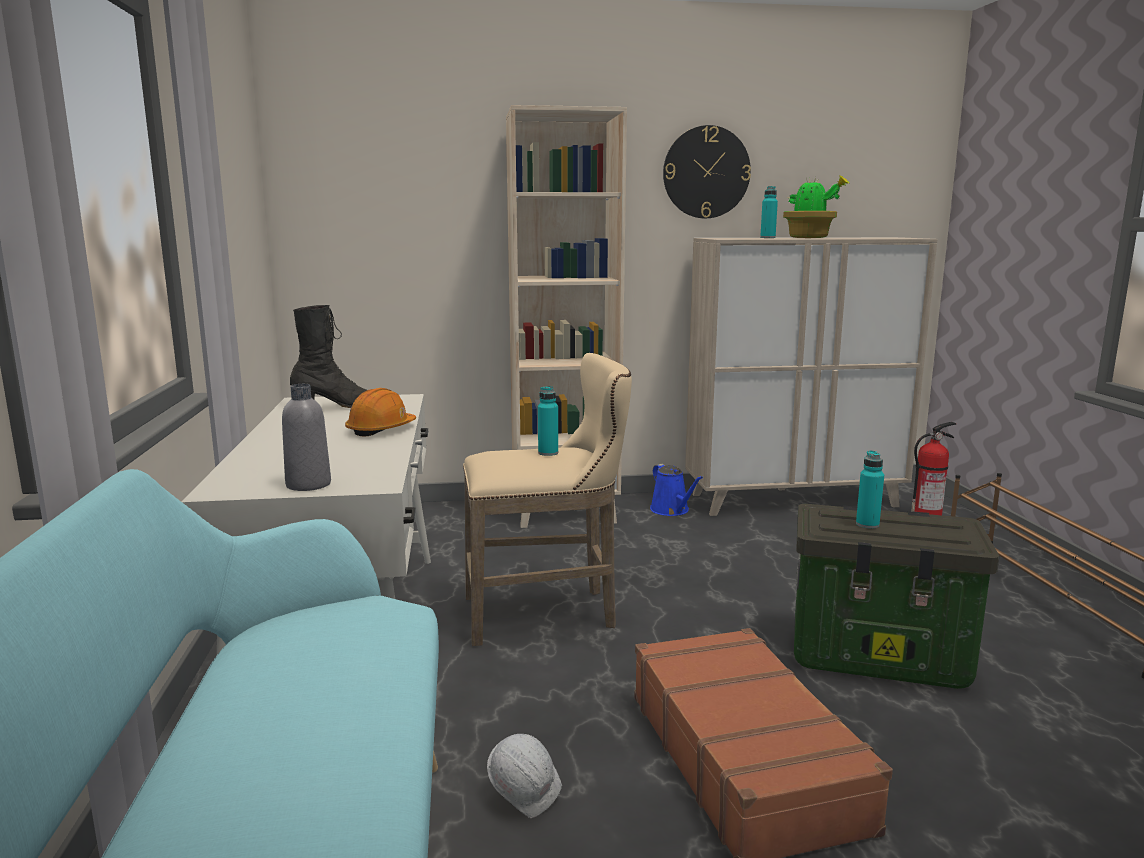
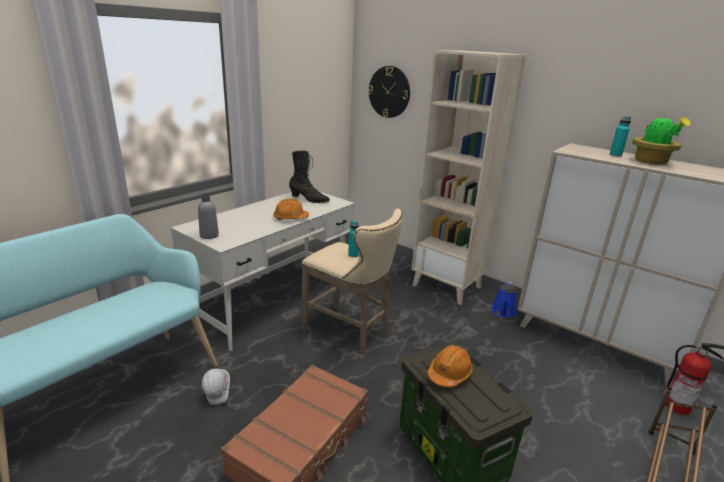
camera: 45 degrees right, 10 degrees up
wall clock [663,125,751,218] -> wall clock moved to [368,66,410,118]
turquoise bottle [856,450,884,529] -> orange hard hat [427,345,473,387]

